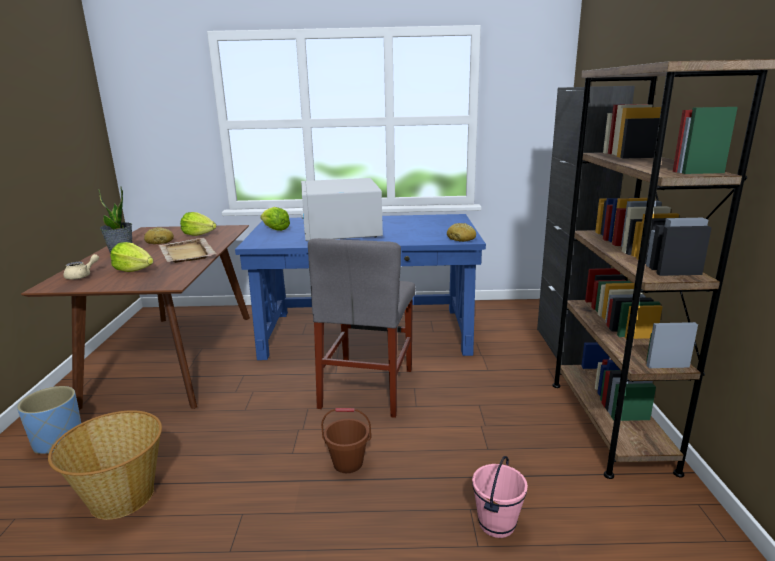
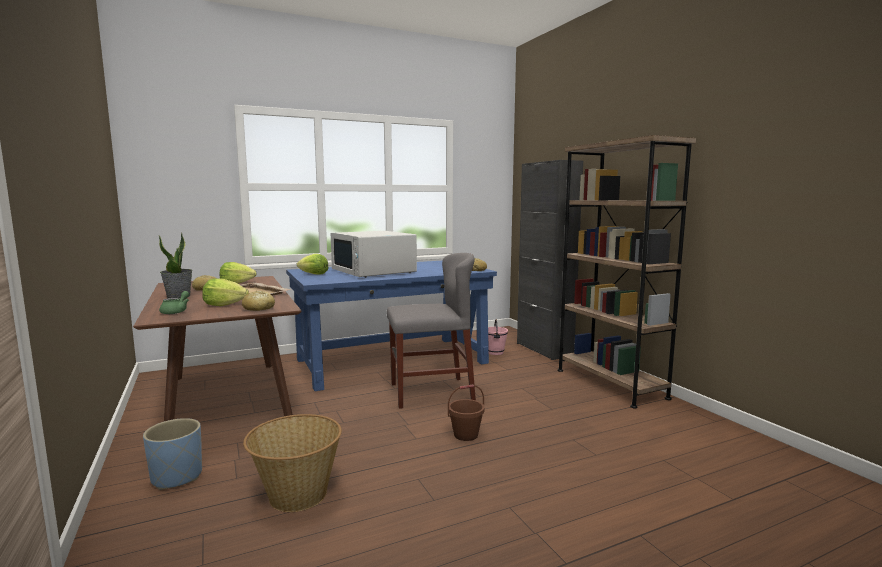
camera: 25 degrees left, 10 degrees down
beige teapot [64,254,99,280] -> green teapot [159,291,189,314]
grey chair [308,238,416,418] -> grey chair turned 90 degrees counterclockwise [387,253,476,409]
pink bucket [472,456,528,538] -> pink bucket moved to [488,319,508,355]
none -> bread [242,291,275,311]

